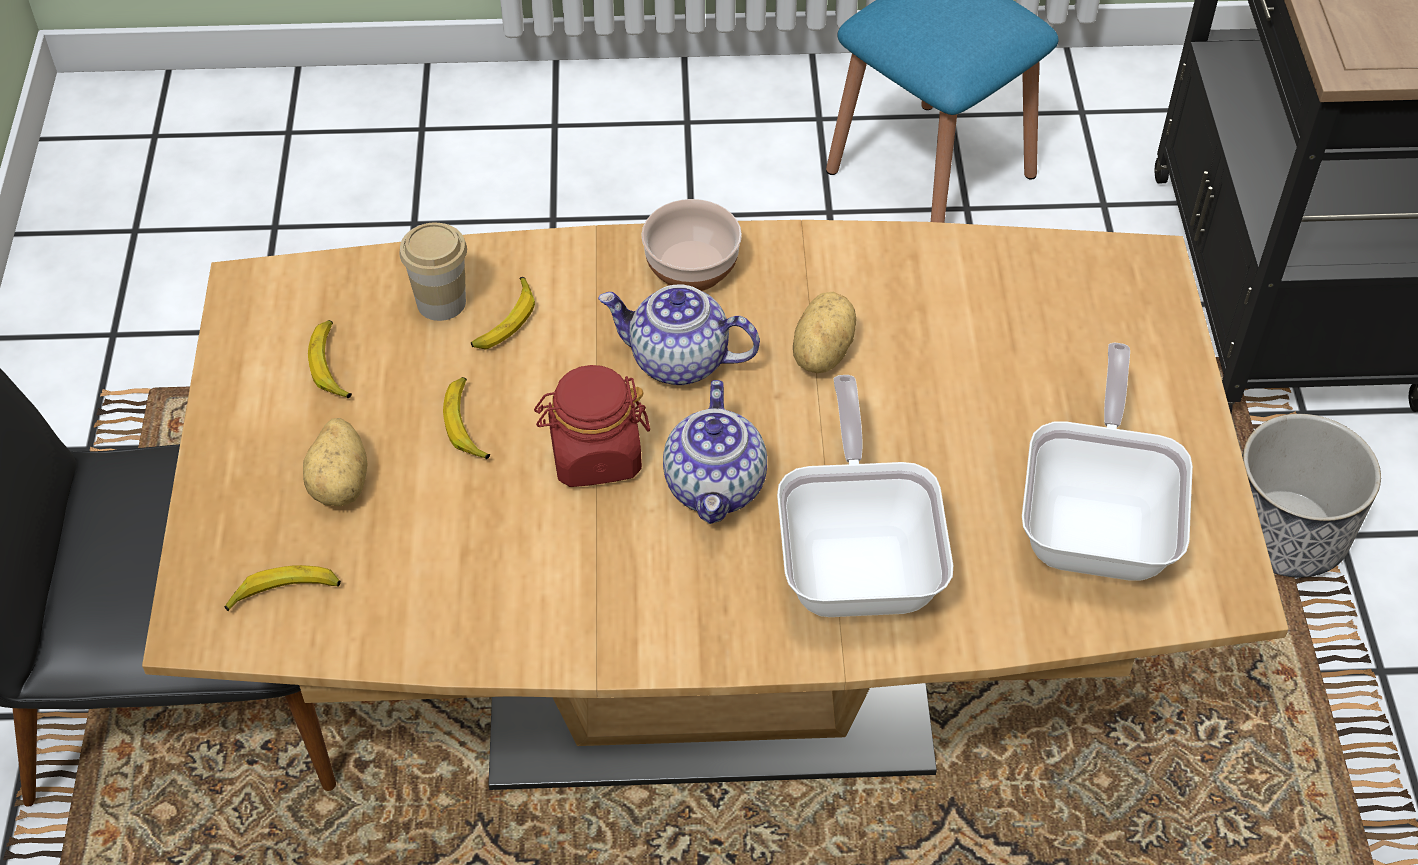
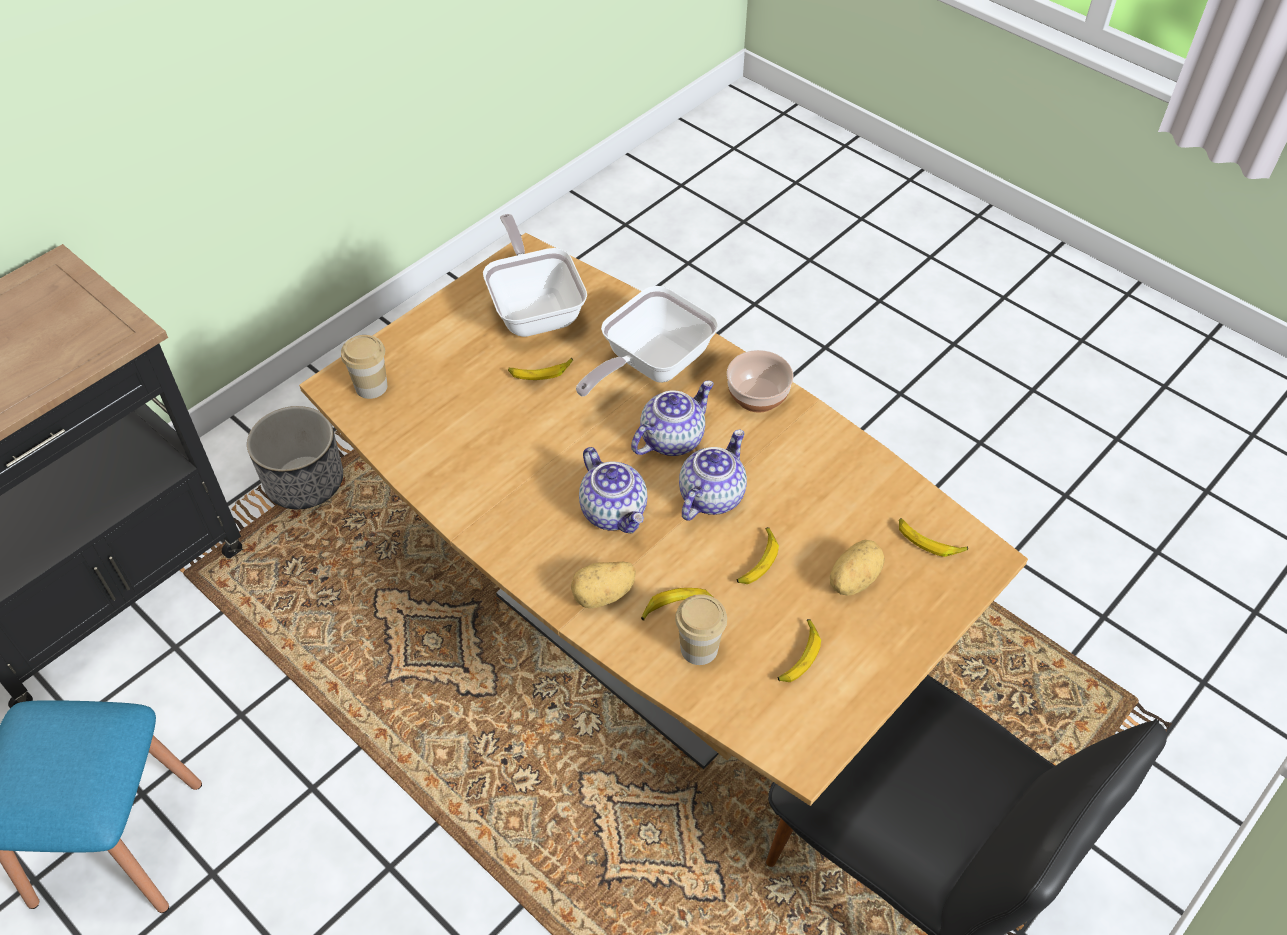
camera: 135 degrees left, 0 degrees up
red jar [534,365,650,487] -> teapot [679,430,747,521]
bowl [642,199,742,291] -> bowl moved to [727,350,793,413]
potato [793,292,856,373] -> potato moved to [571,562,636,608]
frying pan [1022,343,1193,581] -> frying pan turned 105 degrees clockwise [483,214,587,337]
none -> cup [341,335,387,399]
none -> banana [508,358,573,380]

